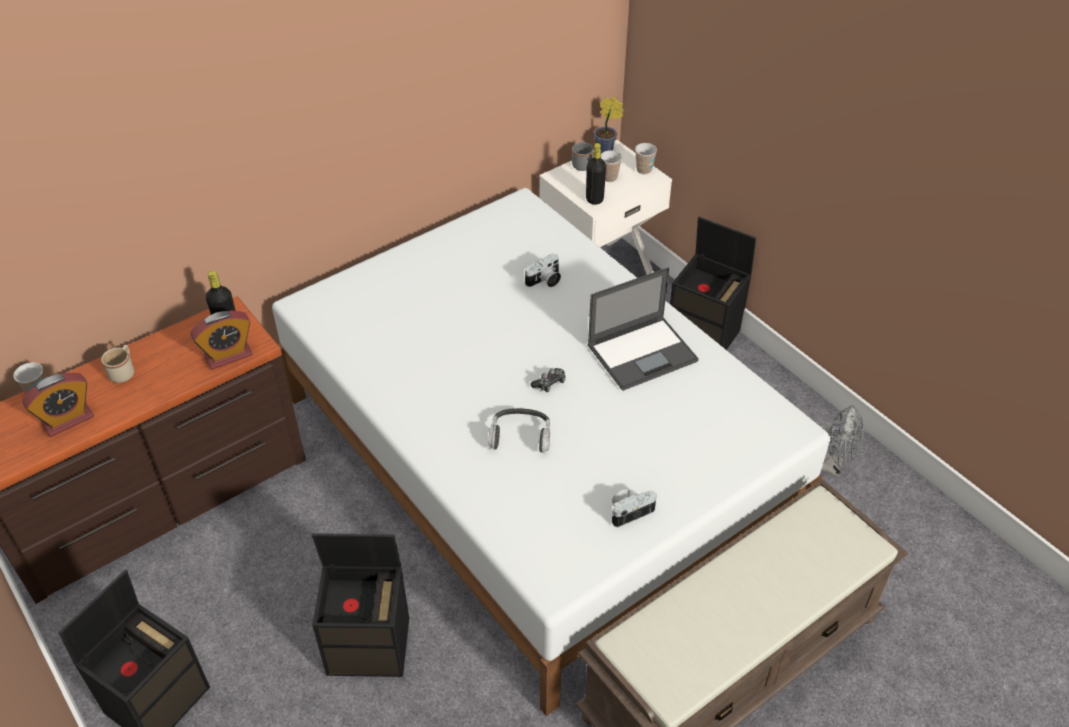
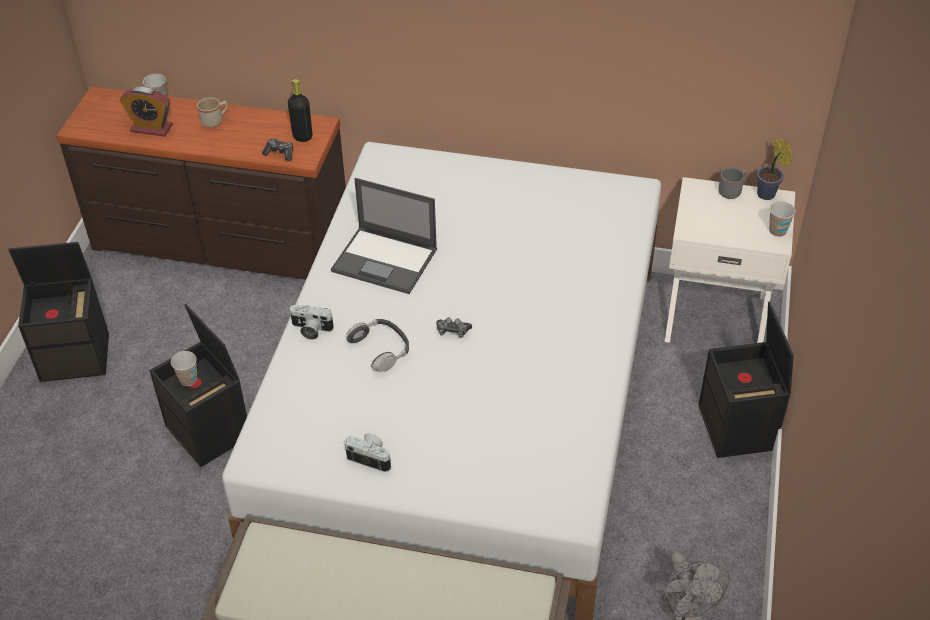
camera: 50 degrees right, 0 degrees up
alarm clock [190,310,253,370] -> game controller [262,138,293,161]
camera [525,254,561,287] -> camera moved to [289,305,334,340]
black bottle [586,143,606,205] -> none
laptop [587,267,699,391] -> laptop moved to [331,178,437,294]
cup [601,150,622,182] -> cup moved to [171,351,197,386]

